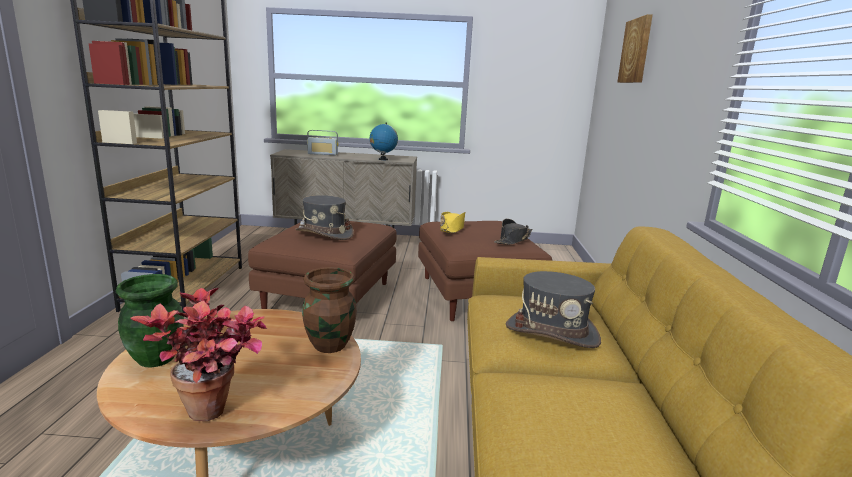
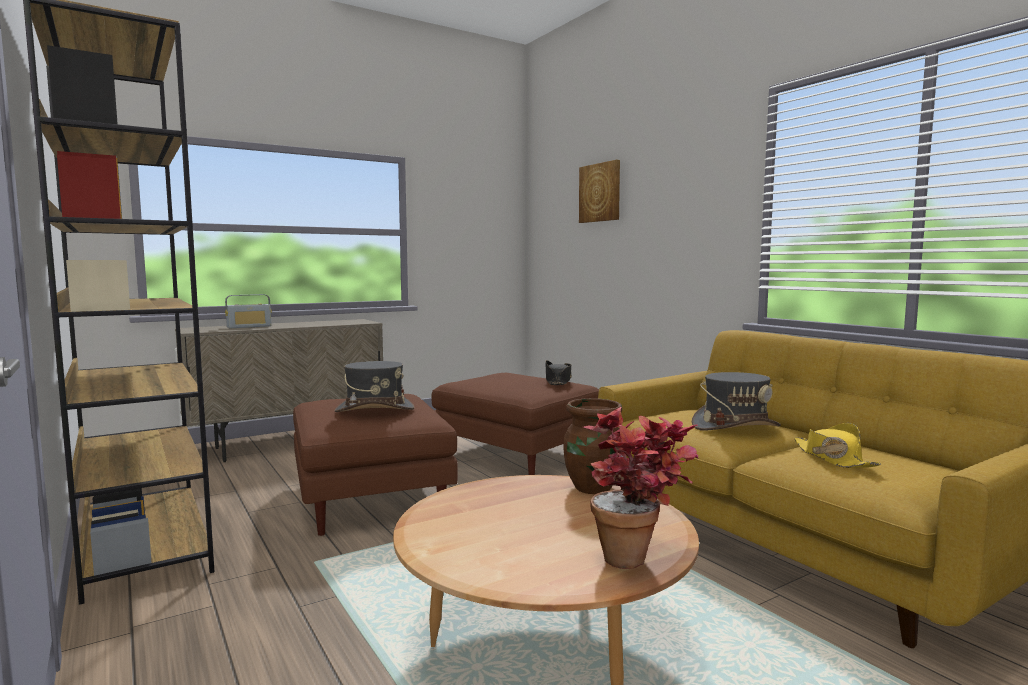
camera: 35 degrees left, 10 degrees down
green vase [116,274,184,367] -> none
globe [370,122,398,160] -> none
yellow hat [440,212,465,233] -> yellow hat moved to [794,423,881,468]

